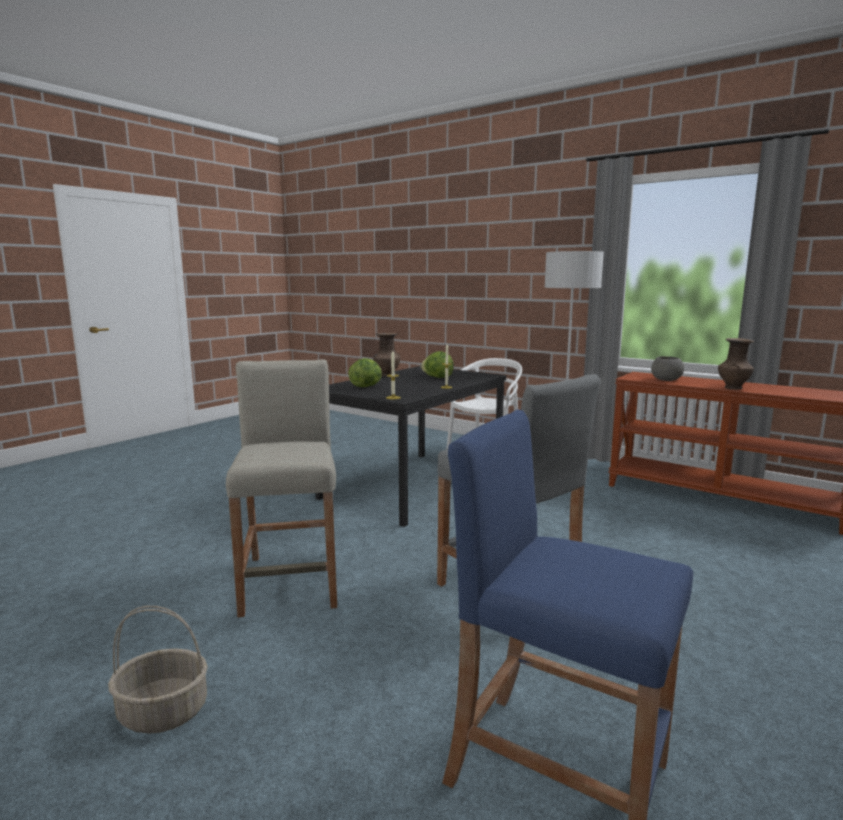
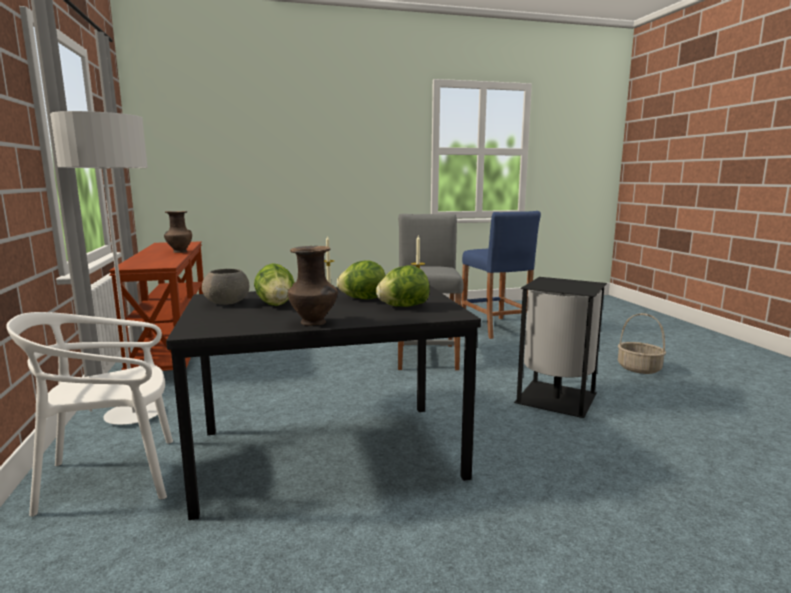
camera: 140 degrees left, 0 degrees up
beige stool [226,359,337,617] -> black trash can [514,277,607,418]
grey bowl [651,356,684,381] -> grey bowl moved to [202,269,249,305]
none -> lettuce [337,260,385,299]

